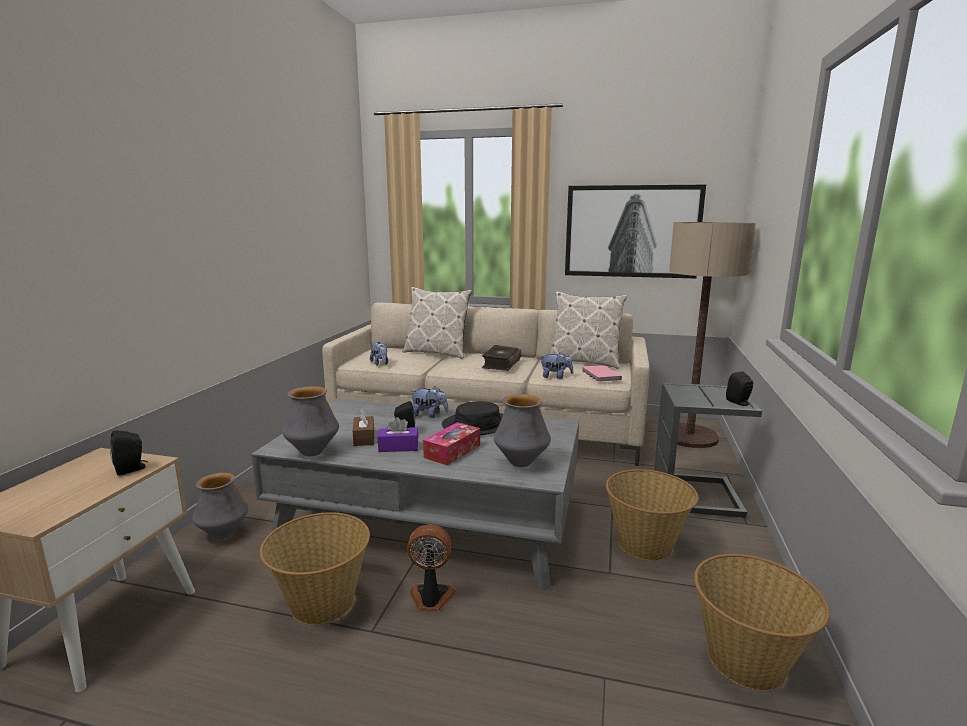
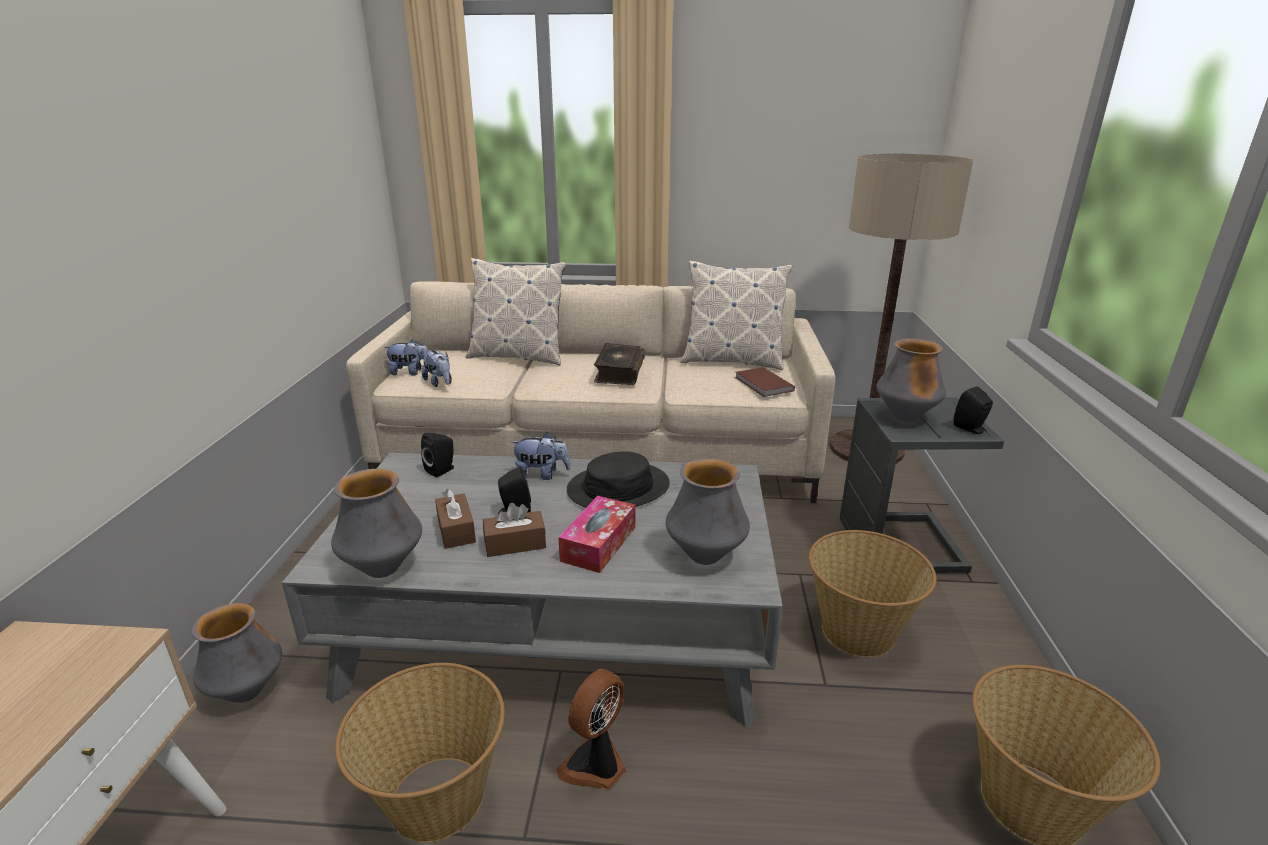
camera: 10 degrees left, 10 degrees up
black speaker [110,430,148,476] -> black speaker moved to [421,433,454,477]
purple tissue box [378,417,418,452] -> brown tissue box [483,503,546,557]
fan [407,525,456,612] -> fan turned 45 degrees counterclockwise [556,669,626,789]
plush toy [540,352,573,379] -> plush toy moved to [385,339,428,375]
picture [565,185,706,278] -> none
pink book [582,365,622,382] -> brown book [735,367,795,397]
none -> vase [876,338,946,422]

